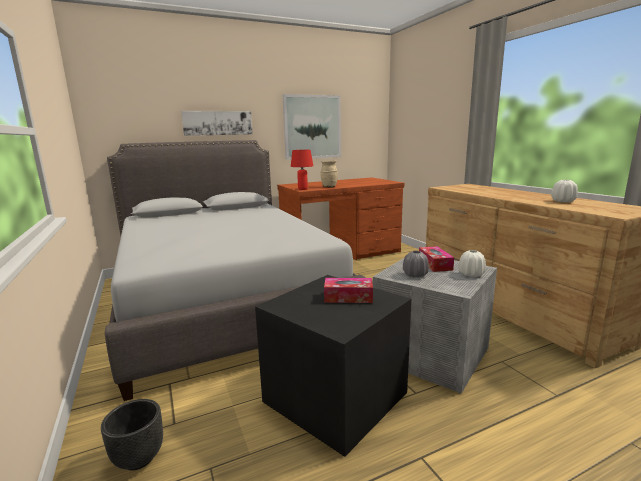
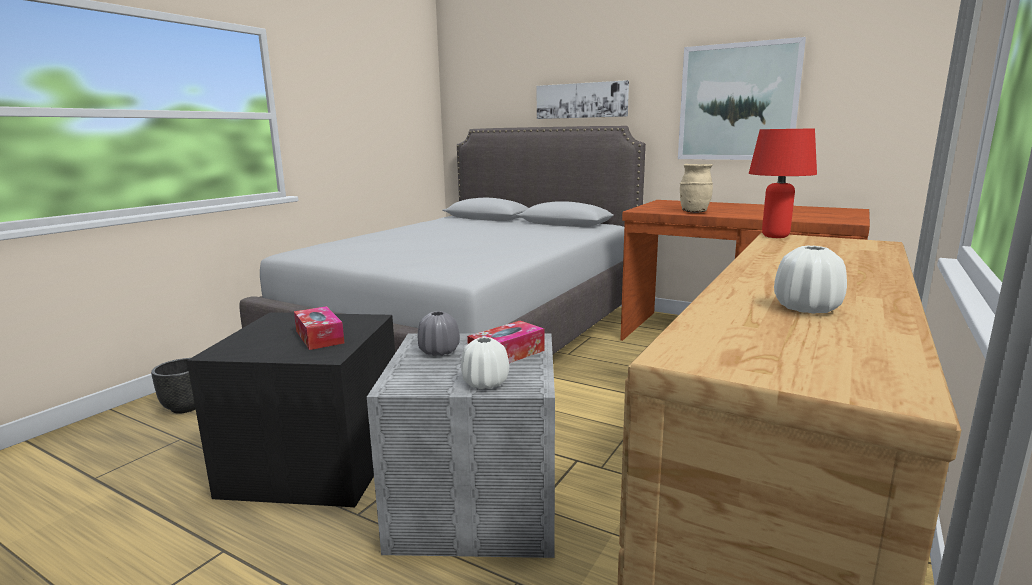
camera: 55 degrees right, 0 degrees up
red table lamp [291,150,313,190] -> red table lamp moved to [749,128,817,238]

